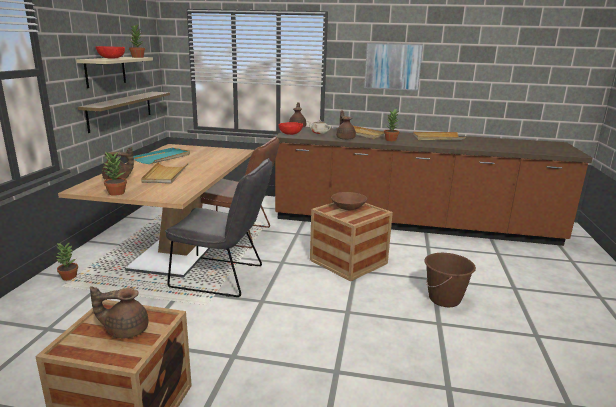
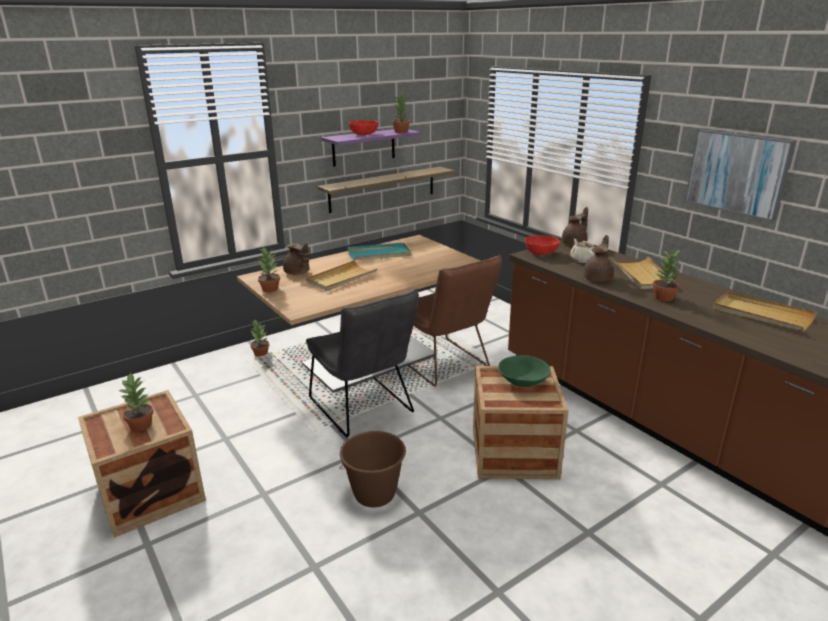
camera: 45 degrees right, 5 degrees up
beige shelf [76,57,153,88] -> purple shelf [321,129,421,167]
brown teapot [90,286,148,338] -> potted plant [117,373,153,431]
brown bowl [331,192,367,210] -> green bowl [498,355,551,387]
brown bucket [425,253,476,307] -> brown bucket moved to [339,431,406,507]

